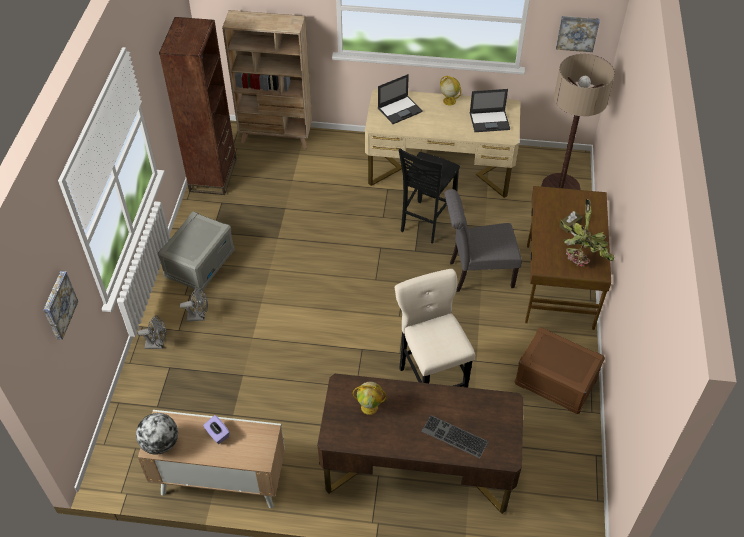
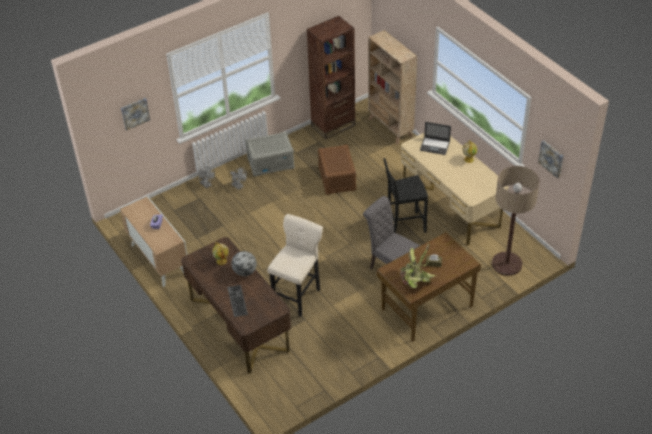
camera: 50 degrees right, 5 degrees down
globe [136,413,178,455] -> globe moved to [231,251,257,276]
laptop [470,89,510,132] -> none
brown storage box [515,327,605,414] -> brown storage box moved to [318,145,356,195]

